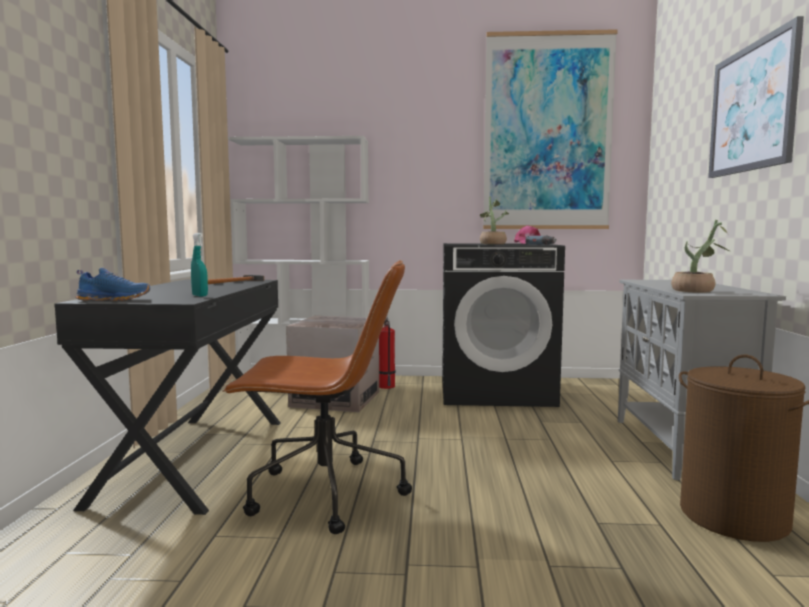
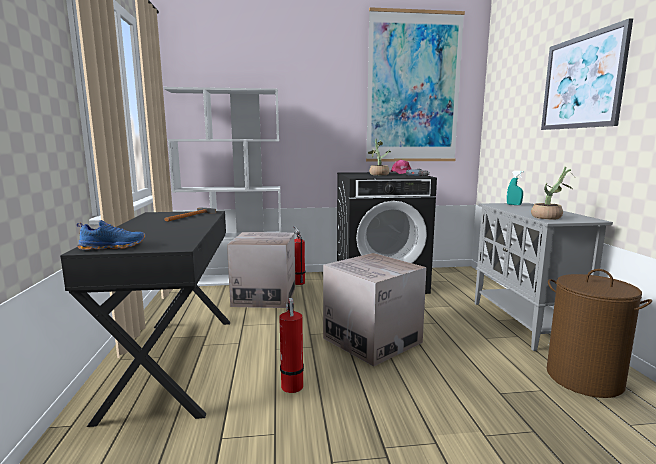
camera: 10 degrees left, 5 degrees up
turquoise spray bottle [191,233,208,297] -> turquoise spray bottle moved to [507,171,523,205]
brown office chair [223,260,412,534] -> fire extinguisher [279,298,304,393]
none -> cardboard box [323,253,427,367]

